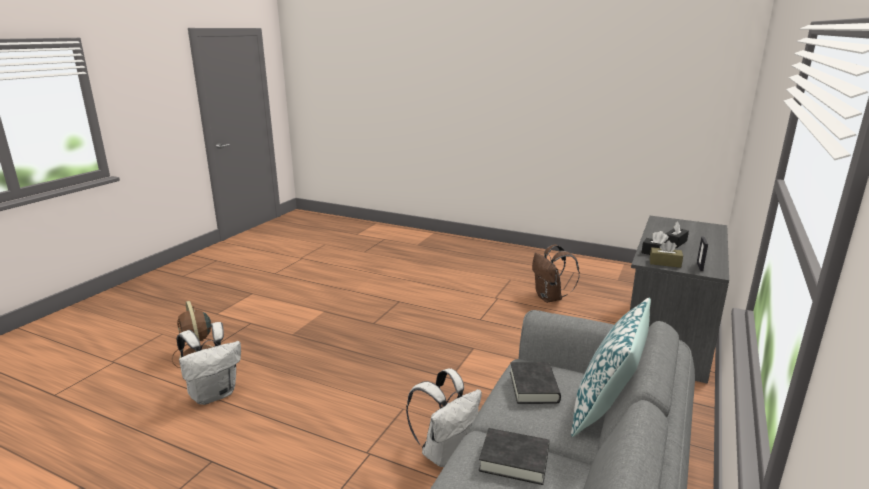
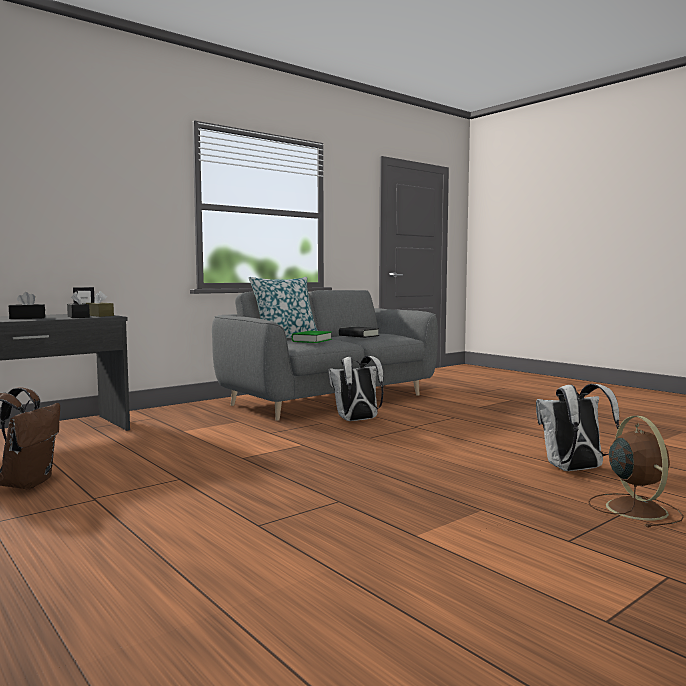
camera: 155 degrees left, 15 degrees down
black book [510,362,561,404] -> green book [292,331,332,343]

